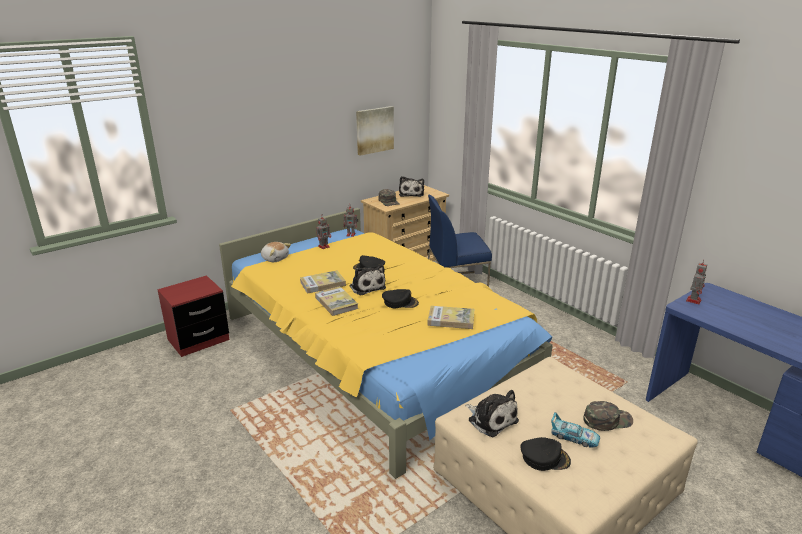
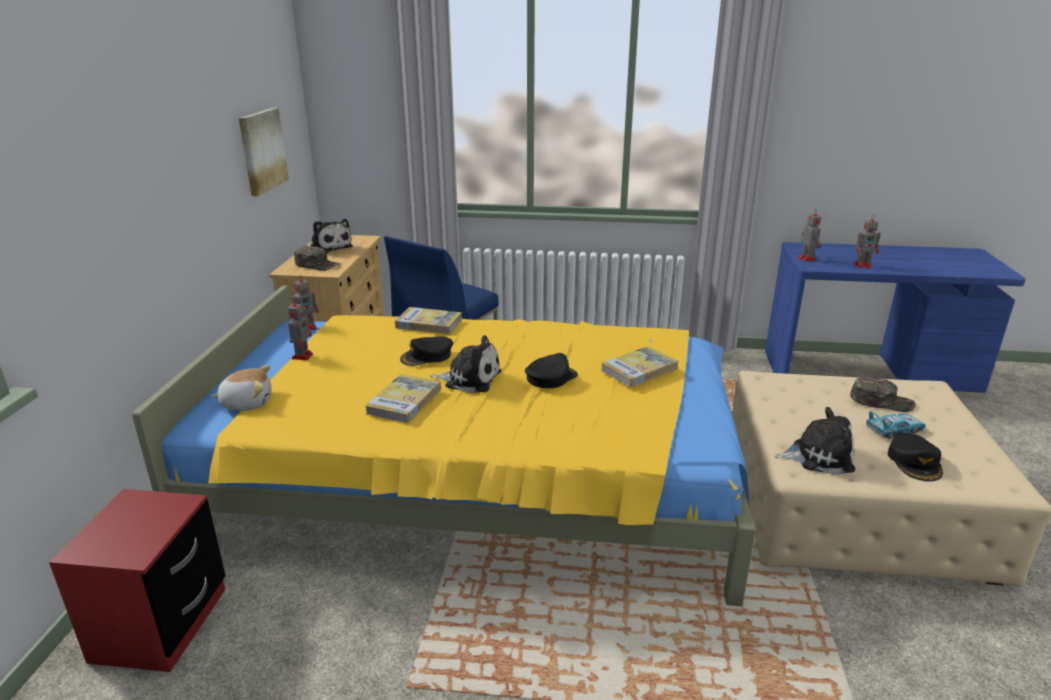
camera: 45 degrees left, 0 degrees up
book [315,286,358,316] -> book moved to [395,307,462,334]
black cap [521,437,571,471] -> black cap turned 135 degrees clockwise [888,433,943,481]
green cap [584,401,633,431] -> green cap turned 75 degrees clockwise [850,377,916,412]
none -> toy robot [854,214,881,268]

